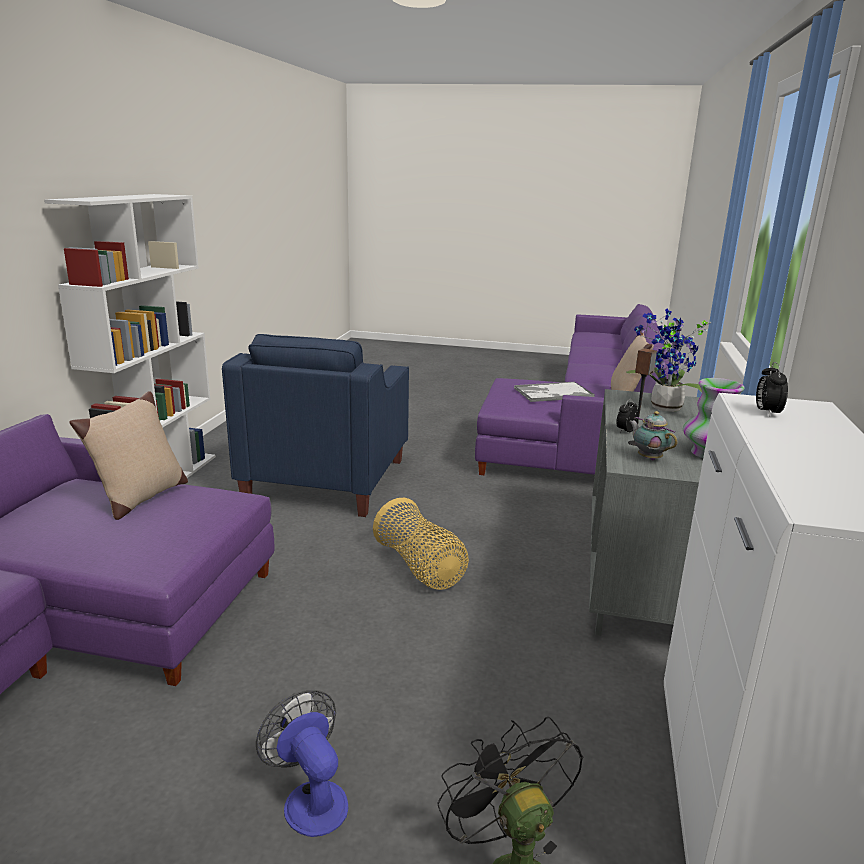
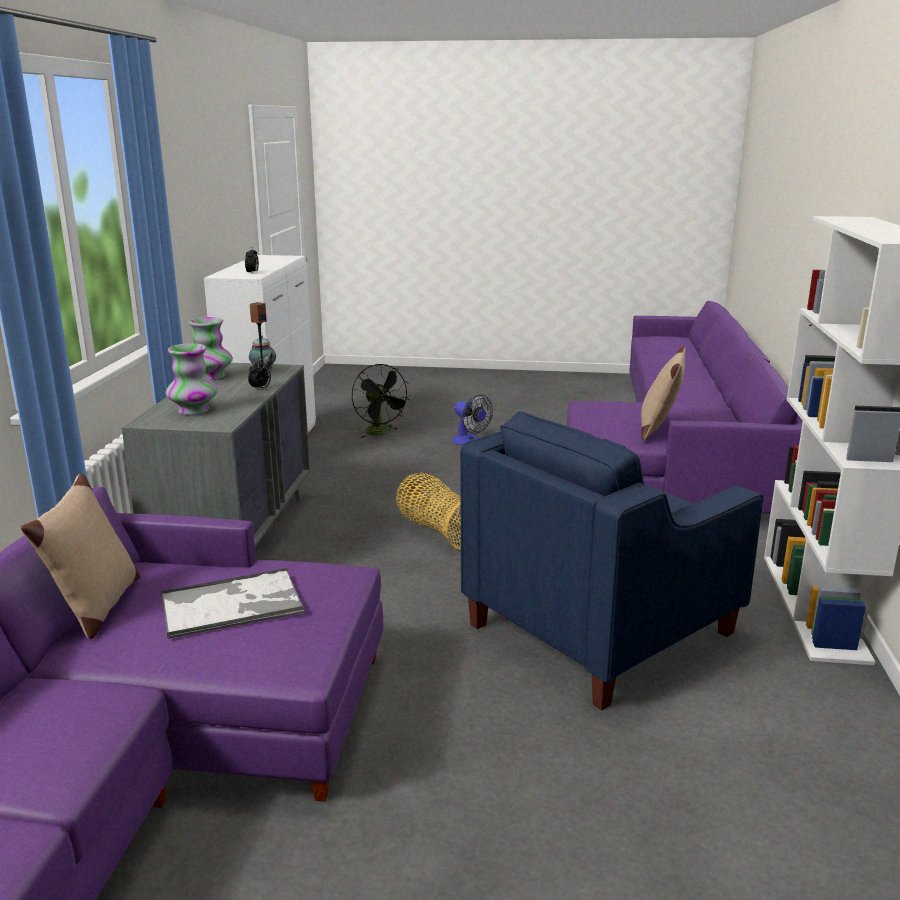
camera: 175 degrees right, 0 degrees up
blue armchair [222,334,409,517] -> blue armchair turned 135 degrees counterclockwise [460,411,764,710]
potted plant [626,308,711,412] -> vase [166,343,218,415]

